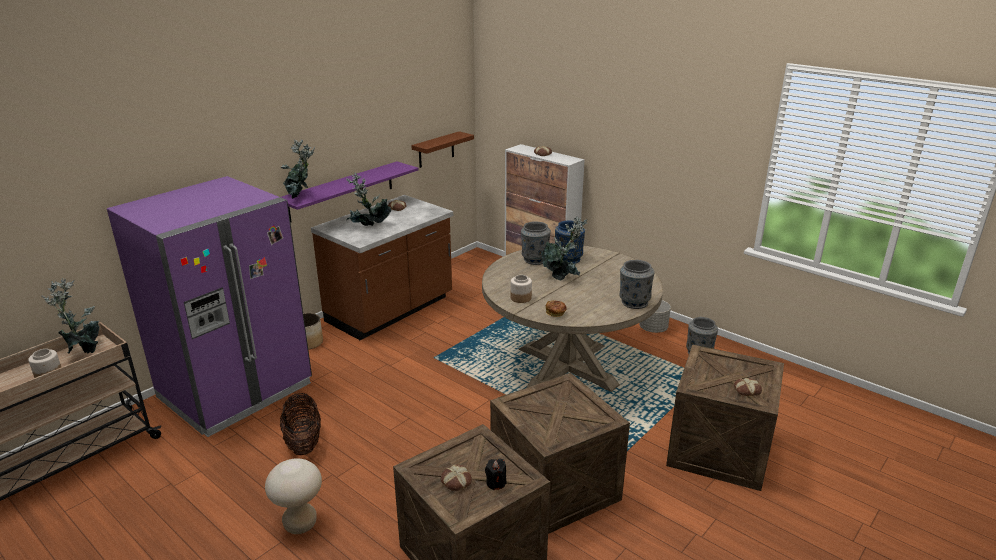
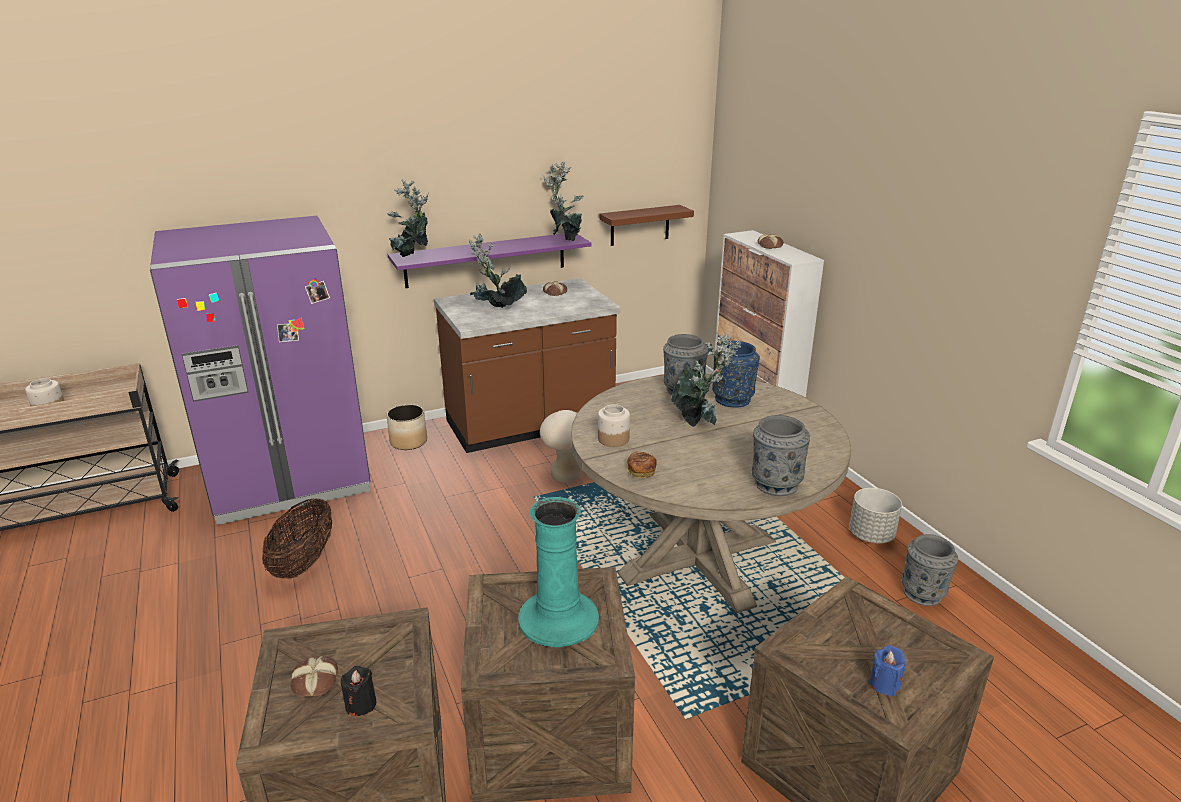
camera: 25 degrees right, 0 degrees up
potted plant [41,278,100,354] -> potted plant moved to [542,162,584,241]
beige stool [265,458,322,534] -> beige stool moved to [540,410,582,483]
bread [734,378,762,396] -> blue candle [870,645,906,696]
none -> turquoise vase [518,497,599,648]

